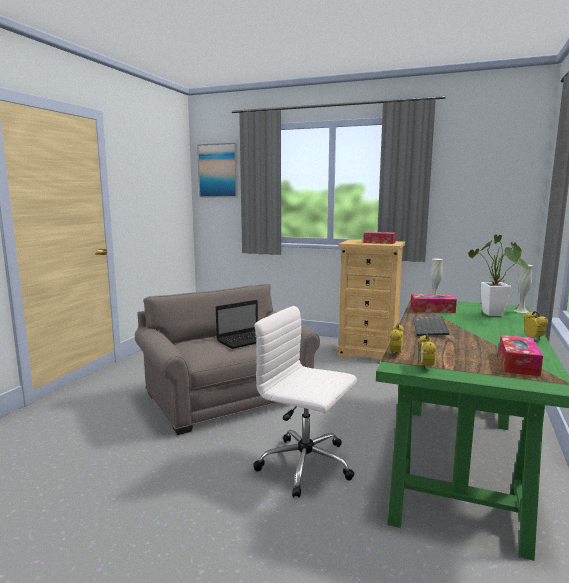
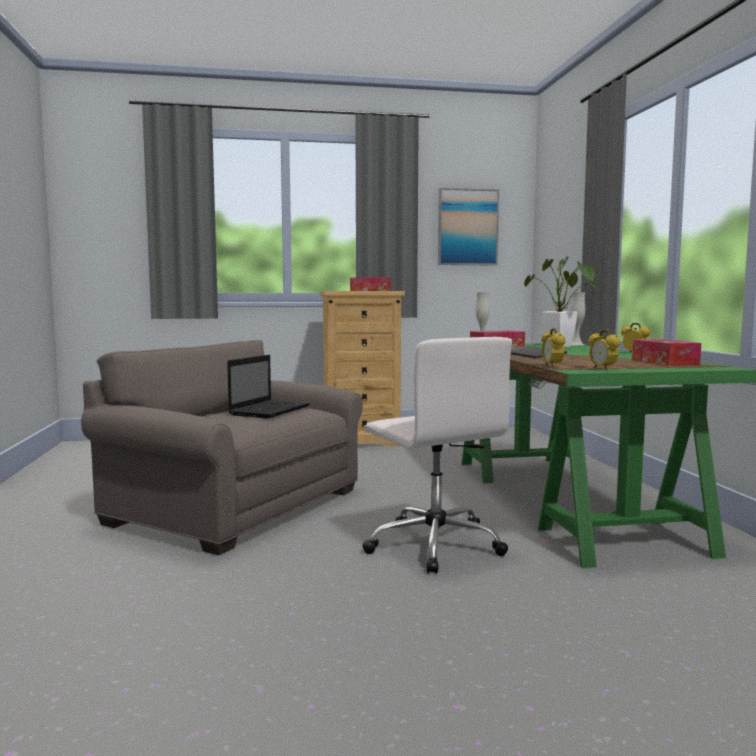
camera: 30 degrees left, 5 degrees down
picture [197,143,238,197] -> picture moved to [438,188,499,266]
white office chair [254,306,357,498] -> white office chair turned 120 degrees counterclockwise [362,337,512,574]

